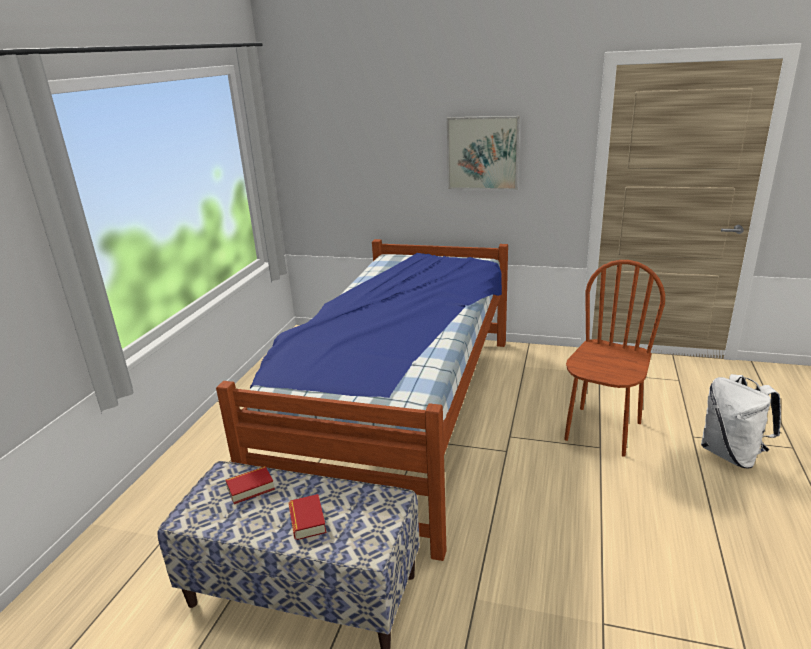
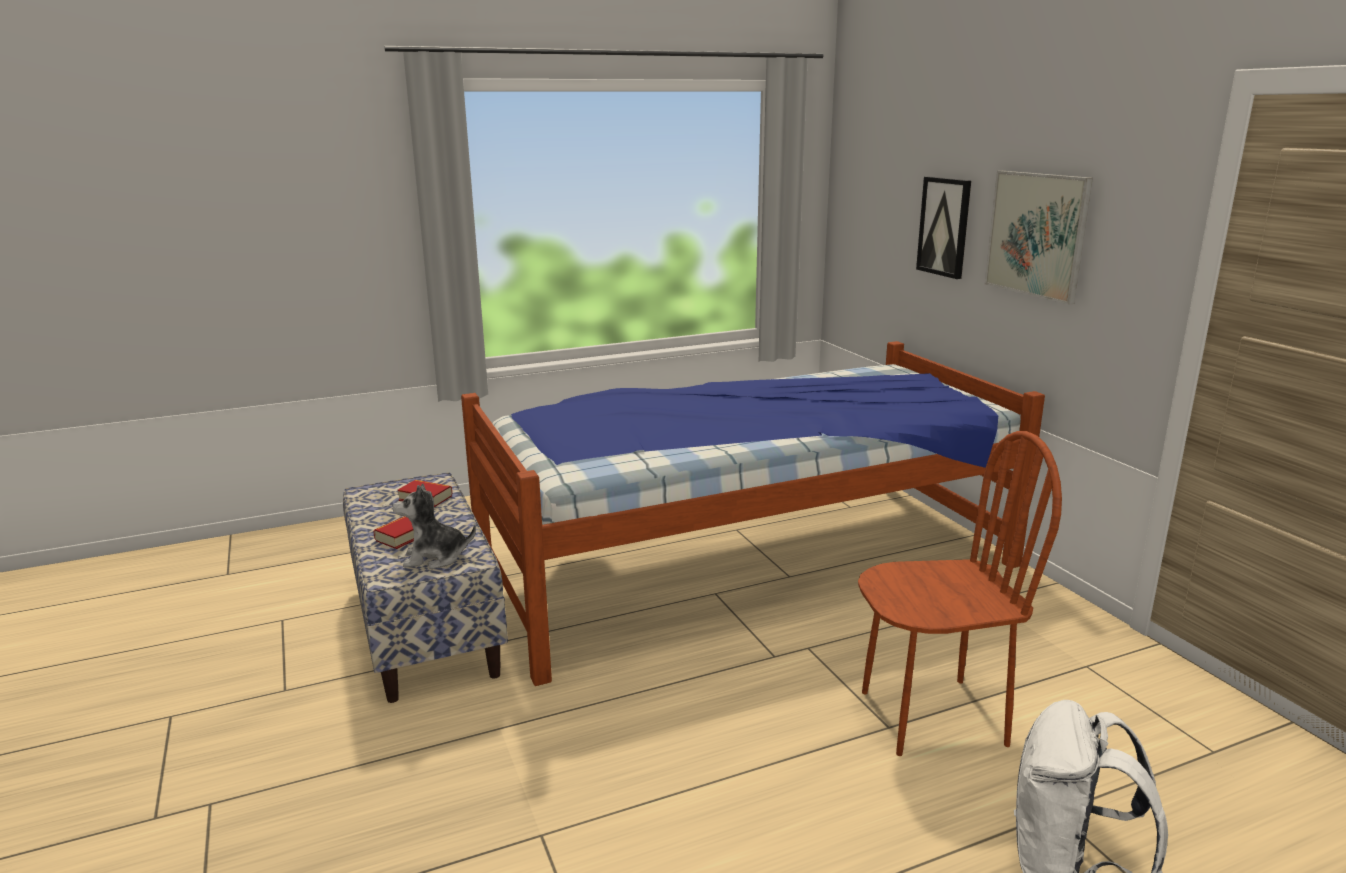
camera: 50 degrees right, 5 degrees down
none -> plush toy [392,483,476,569]
none -> picture [916,177,971,279]

